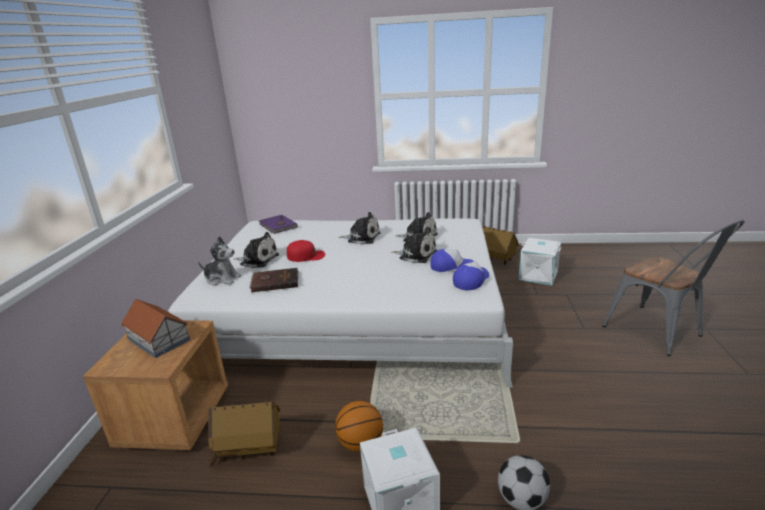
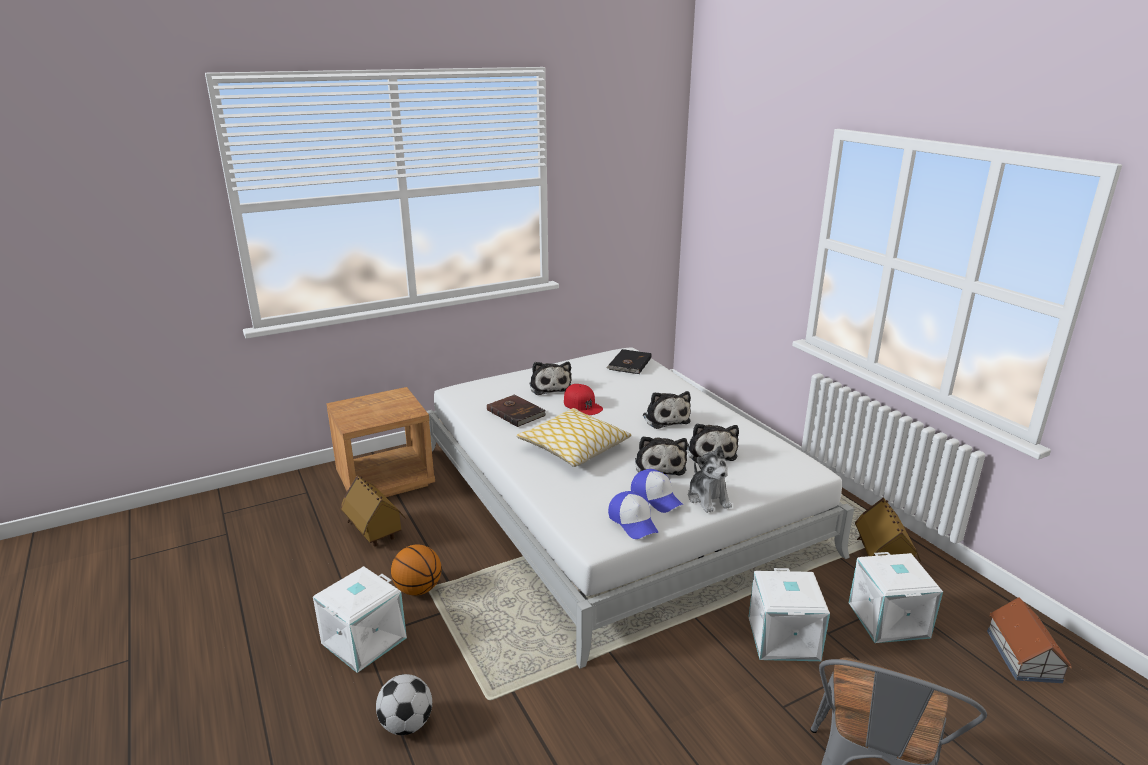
camera: 55 degrees right, 0 degrees up
toy house [121,299,190,358] -> toy house moved to [987,597,1072,683]
plush toy [198,236,241,286] -> plush toy moved to [688,446,732,513]
purple book [259,215,297,234] -> black book [606,349,652,374]
cap [453,261,489,290] -> cap turned 60 degrees clockwise [608,491,658,539]
none -> pillow [516,408,631,467]
none -> white storage box [749,568,830,661]

